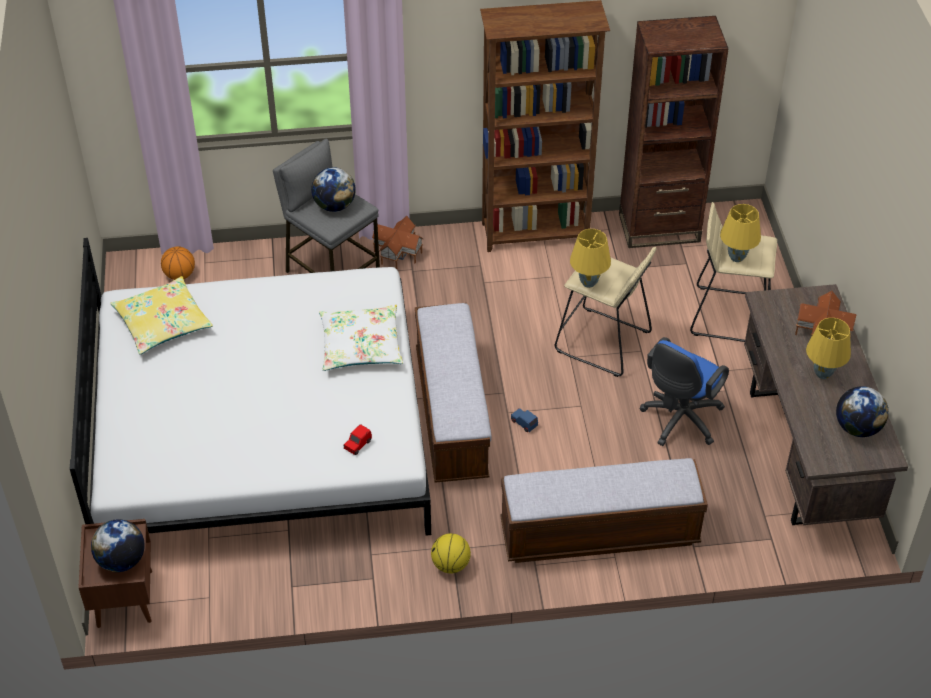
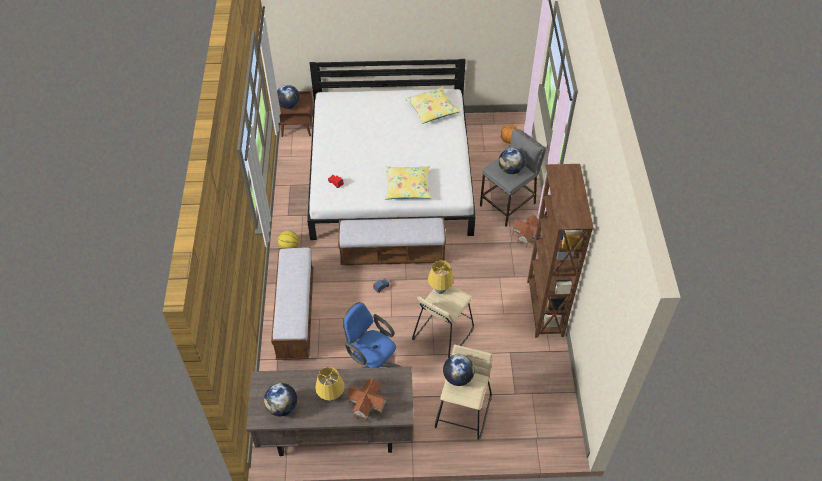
camera: 95 degrees right, 5 degrees up
white pillow [319,305,403,371] -> yellow pillow [385,166,431,200]
brown bookcase [619,16,729,248] -> none
yellow table lamp [720,204,761,262] -> globe [443,354,475,386]

